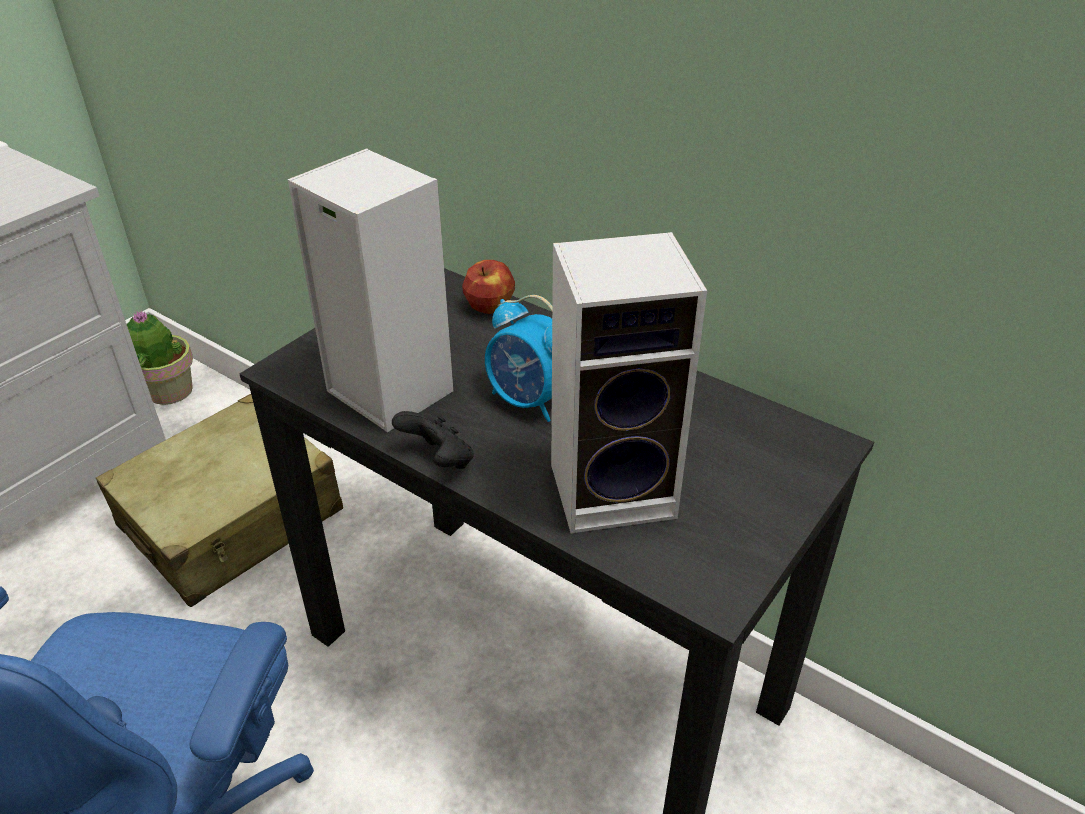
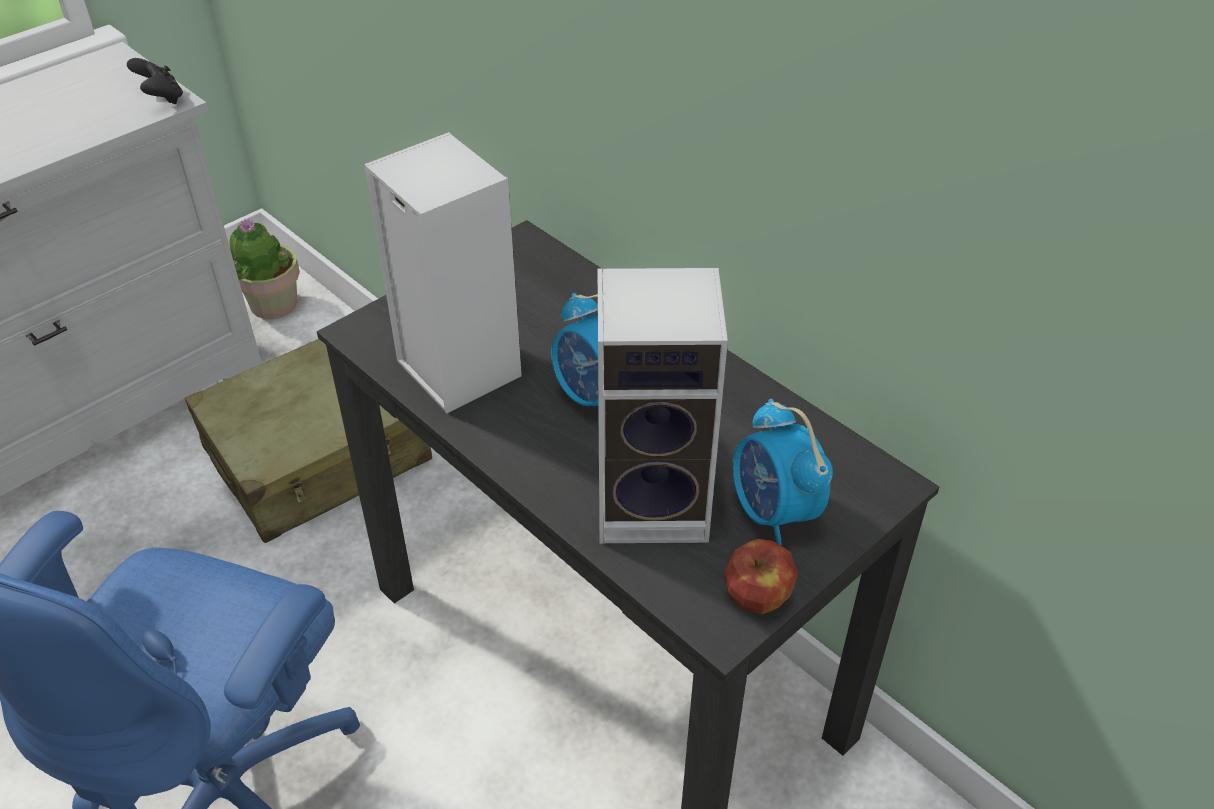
camera: 10 degrees right, 5 degrees up
black game controller [392,411,474,469] -> black game controller moved to [127,58,183,104]
apple [462,260,515,314] -> apple moved to [724,539,798,614]
none -> alarm clock [733,399,833,545]

